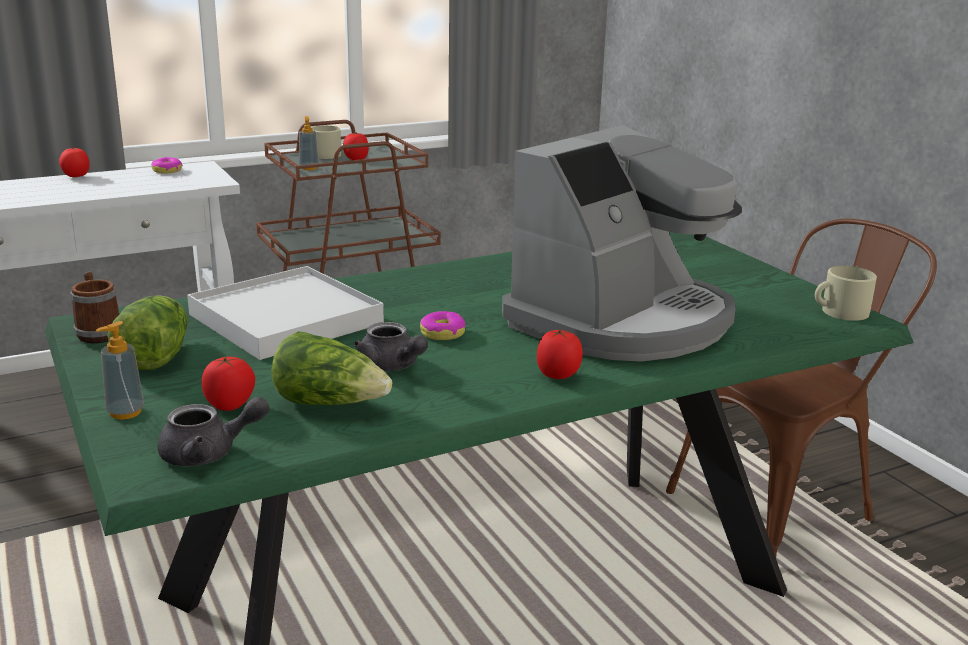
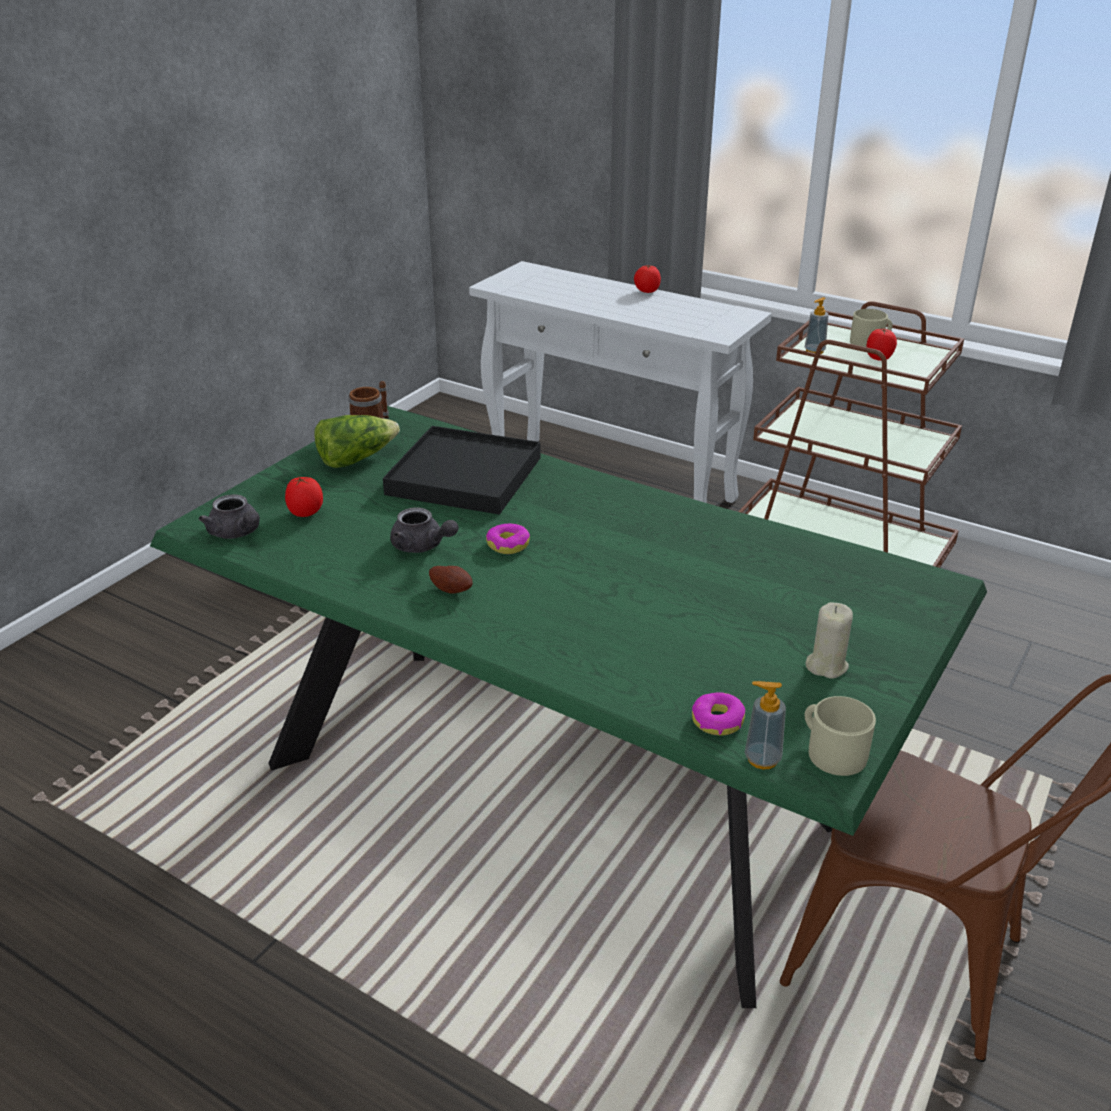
camera: 60 degrees right, 10 degrees up
soap dispenser [96,321,144,420] -> soap dispenser moved to [745,681,786,769]
donut [151,157,183,174] -> donut moved to [692,693,745,736]
white tray [187,266,384,360] -> black tray [383,426,540,515]
lettuce [272,331,392,405] -> none
grey teapot [354,322,428,371] -> grey teapot turned 75 degrees counterclockwise [390,507,459,553]
coffee machine [502,125,742,362] -> none
tomato [537,329,583,379] -> none
none -> potato [429,566,473,594]
none -> beige candle [806,602,853,679]

